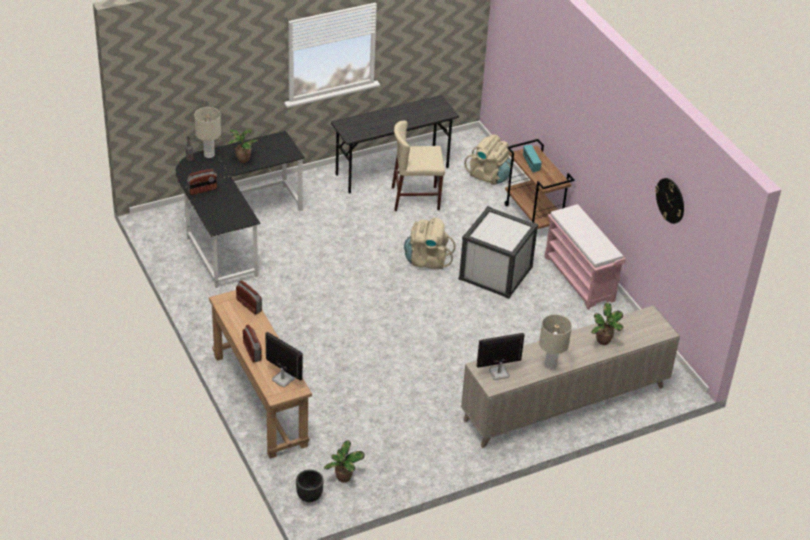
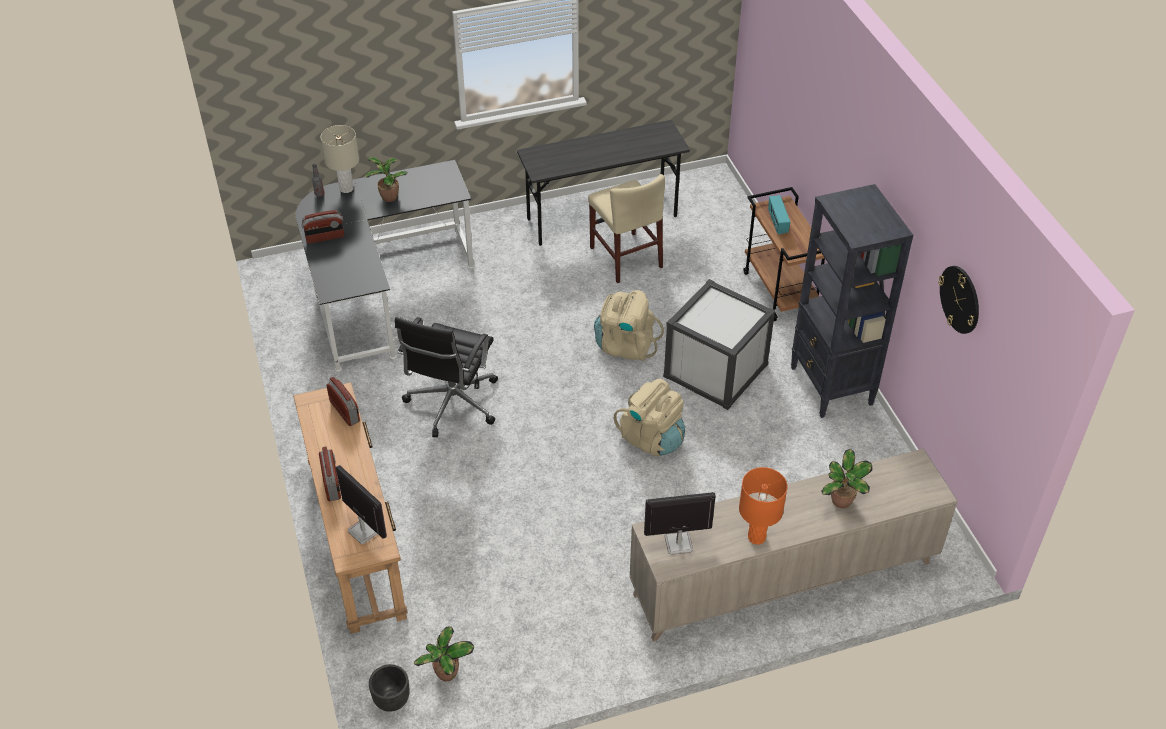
camera: 10 degrees right, 5 degrees up
beige chair [392,120,445,211] -> beige chair turned 120 degrees counterclockwise [588,174,665,283]
beige backpack [464,134,511,185] -> beige backpack moved to [614,379,685,456]
beige table lamp [539,314,572,370] -> orange table lamp [739,467,787,545]
pink bench [545,204,626,310] -> black bookcase [791,184,913,418]
none -> black office chair [395,317,498,437]

